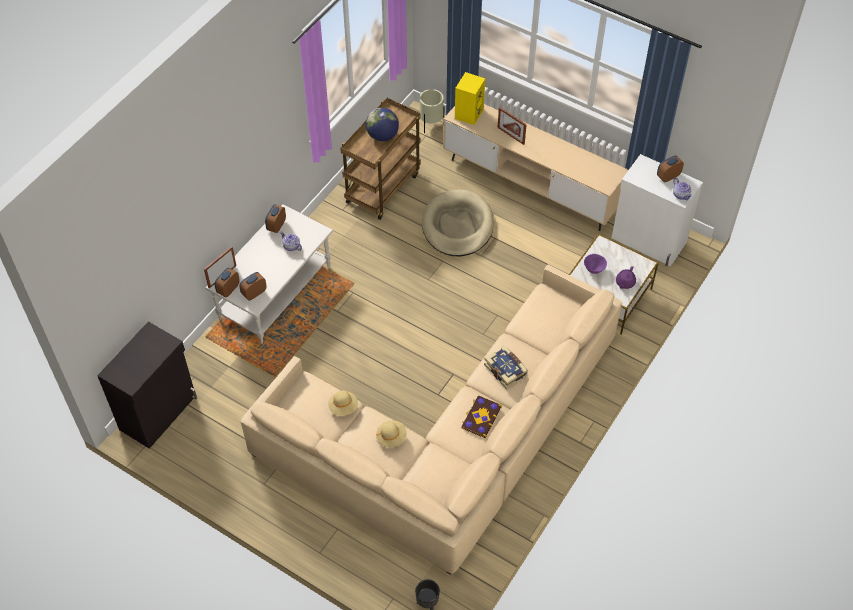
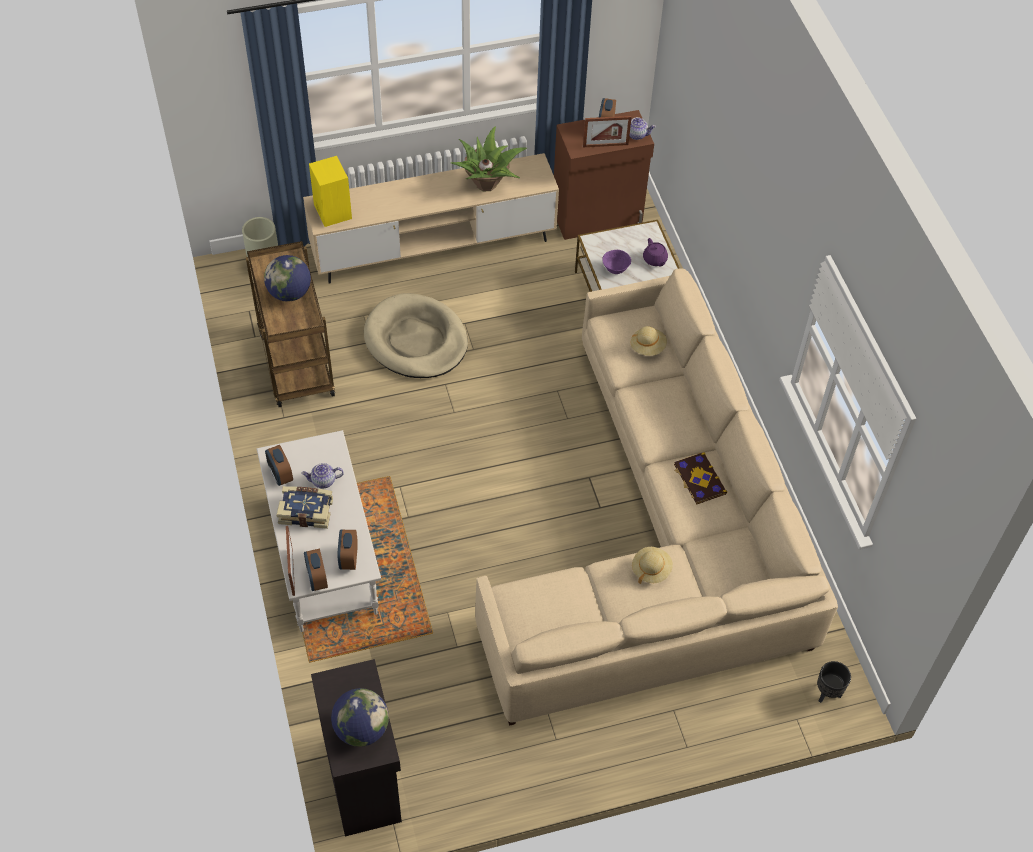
camera: 50 degrees left, 0 degrees up
beige hat [328,391,358,416] -> beige hat moved to [631,326,667,356]
book [484,346,528,390] -> book moved to [276,486,333,529]
picture frame [498,107,527,145] -> picture frame moved to [583,116,632,147]
white cabinet [612,154,703,266] -> brown cabinet [554,110,654,240]
none -> globe [331,688,389,747]
none -> potted plant [451,127,527,191]

